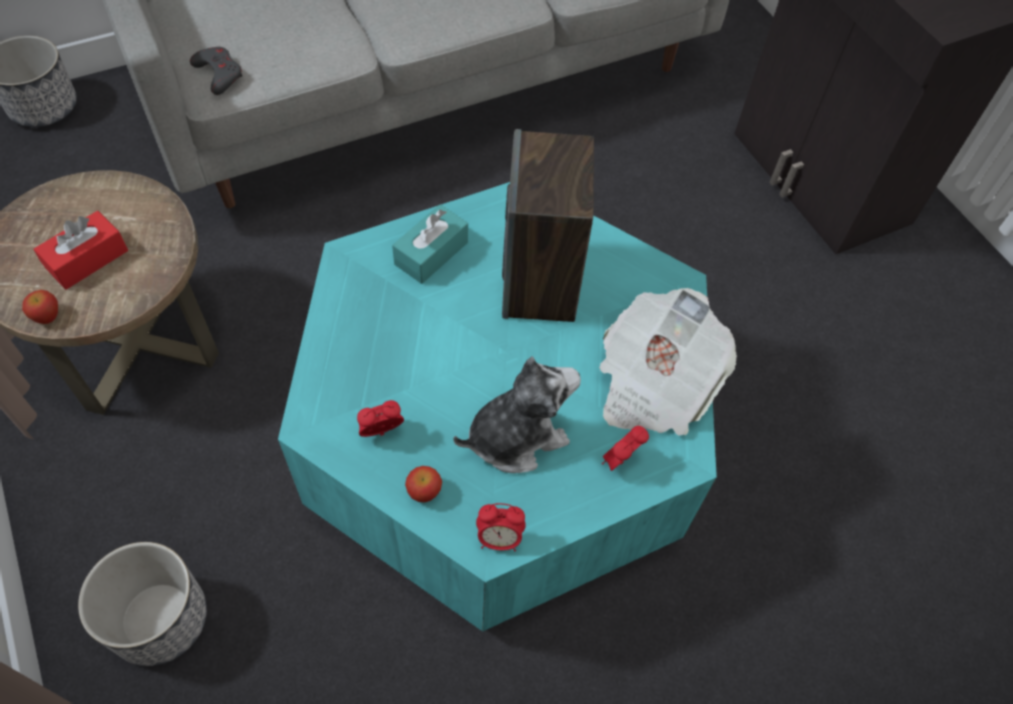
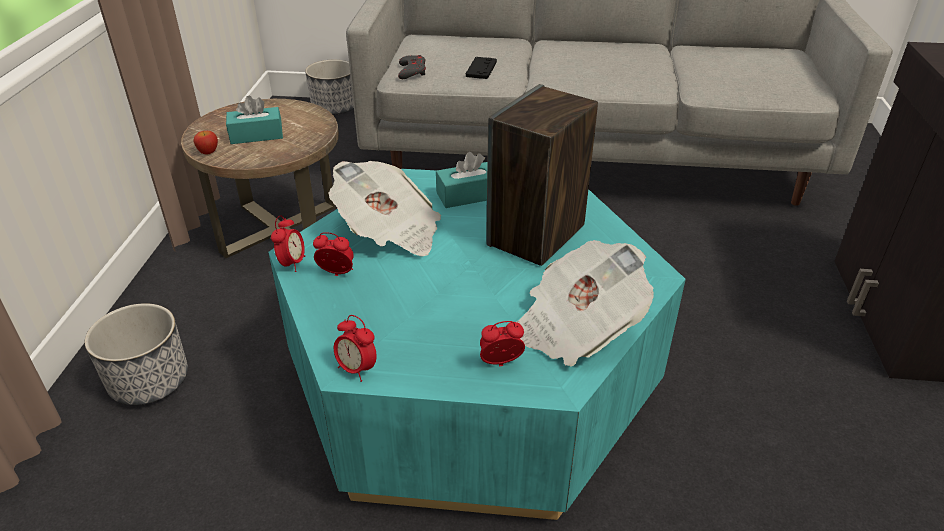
camera: 35 degrees right, 20 degrees down
red tissue box [33,211,128,290] -> turquoise tissue box [226,96,283,144]
apple [405,466,442,502] -> none
plush toy [454,356,581,473] -> none
none -> alarm clock [271,215,305,272]
none -> newspaper [328,161,441,256]
none -> black game controller [466,57,497,79]

